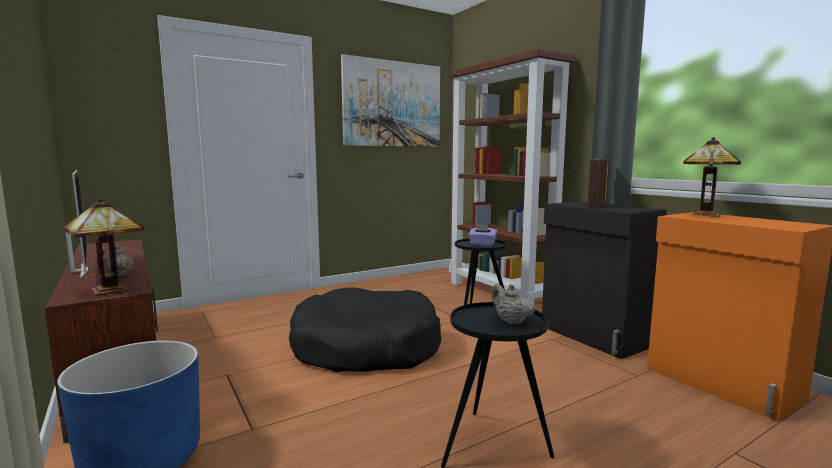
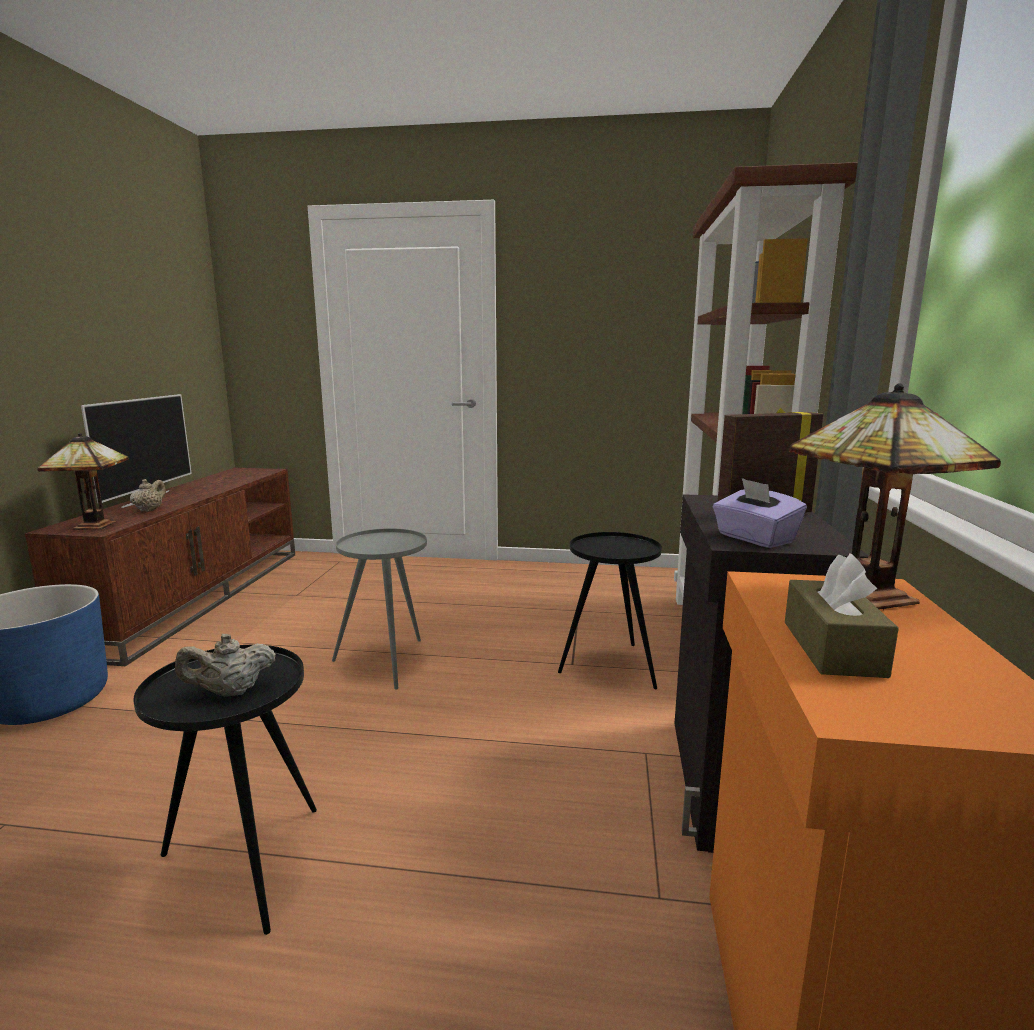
camera: 40 degrees right, 5 degrees up
black dog bed [289,287,441,372] -> grey side table [332,528,427,690]
picture [341,54,440,147] -> none
purple tissue box [468,224,497,246] -> purple tissue box moved to [713,478,807,548]
beige teapot [492,284,535,324] -> beige teapot turned 120 degrees counterclockwise [175,634,276,696]
none -> brown tissue box [785,553,899,678]

